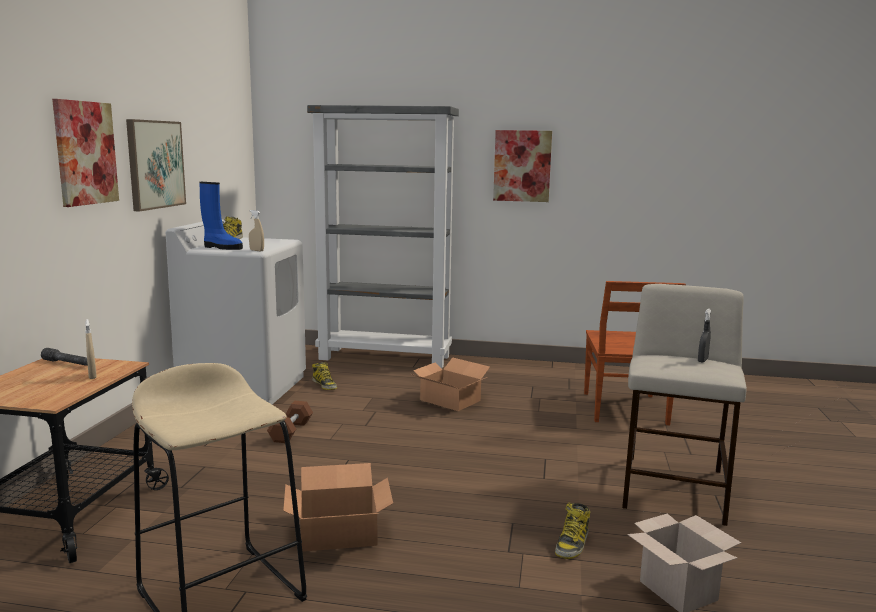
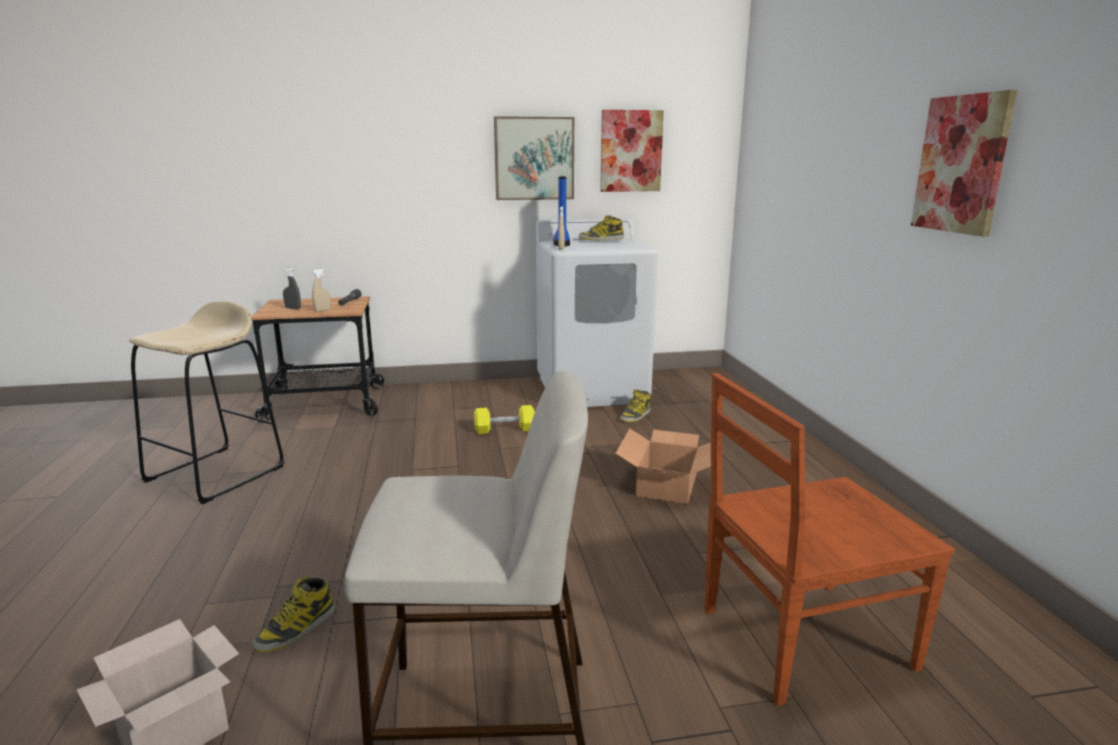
camera: 70 degrees right, 5 degrees up
picture [52,99,119,207] -> picture moved to [600,110,664,192]
brown dumbbell [267,401,313,443] -> yellow dumbbell [474,405,535,434]
cardboard box [283,463,393,552] -> none
grey bookcase [307,105,459,368] -> none
boot [555,502,590,559] -> boot turned 60 degrees counterclockwise [252,577,335,652]
grey spray bottle [698,309,711,363] -> grey spray bottle moved to [282,267,301,309]

